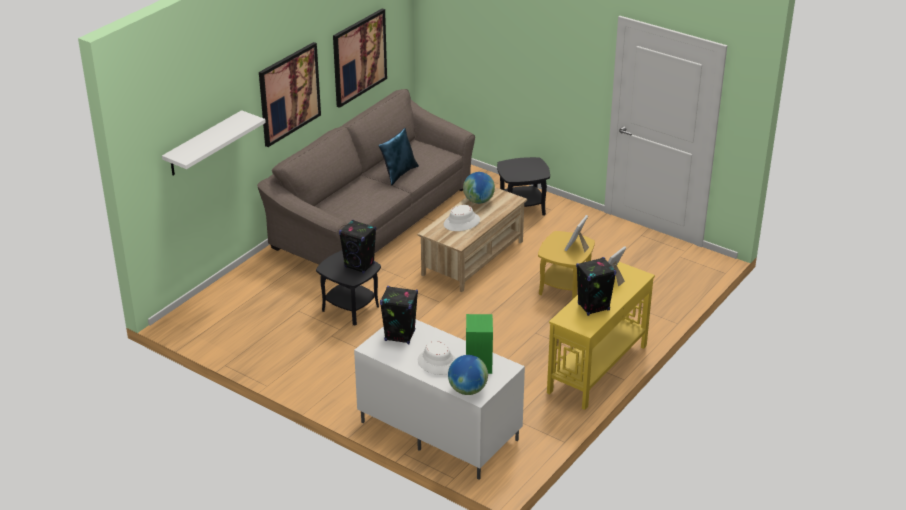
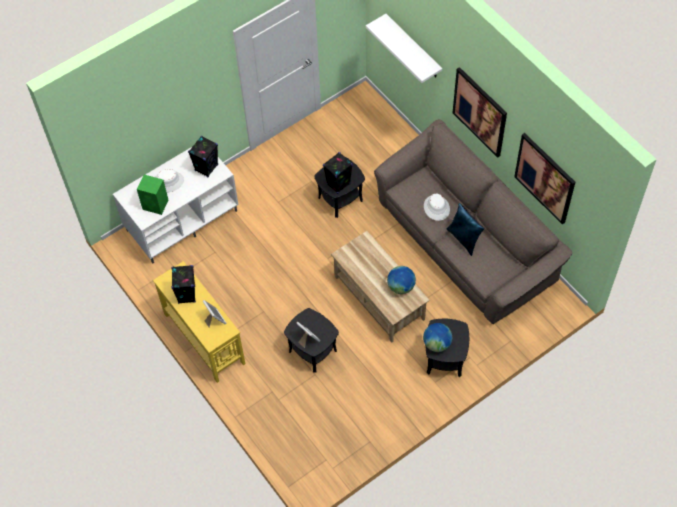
camera: 110 degrees right, 25 degrees up
white hat [444,205,480,231] -> white hat moved to [424,194,450,221]
globe [448,355,488,395] -> globe moved to [423,323,452,352]
yellow side table [538,231,595,300] -> black side table [284,308,339,373]

